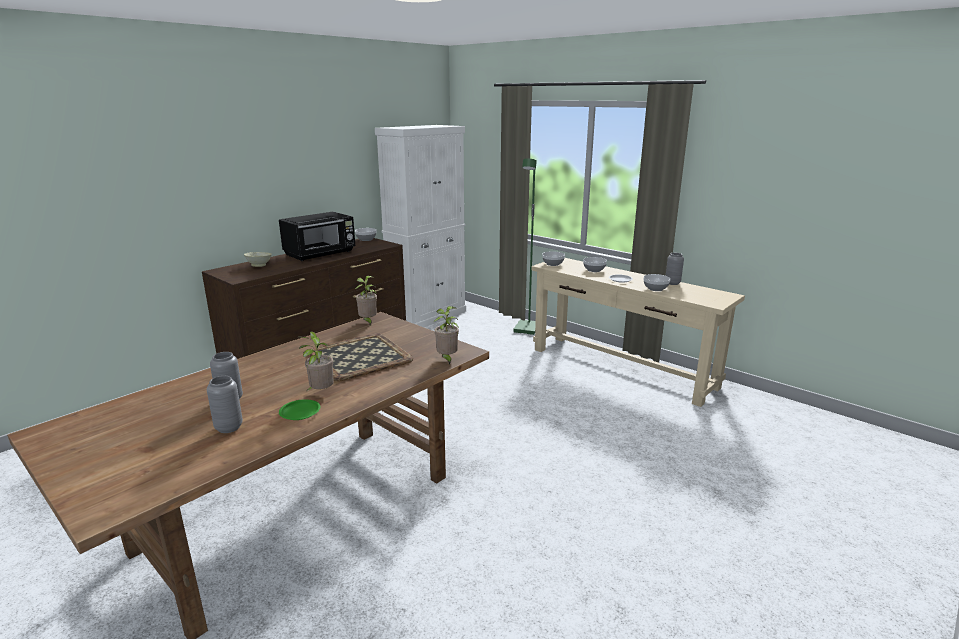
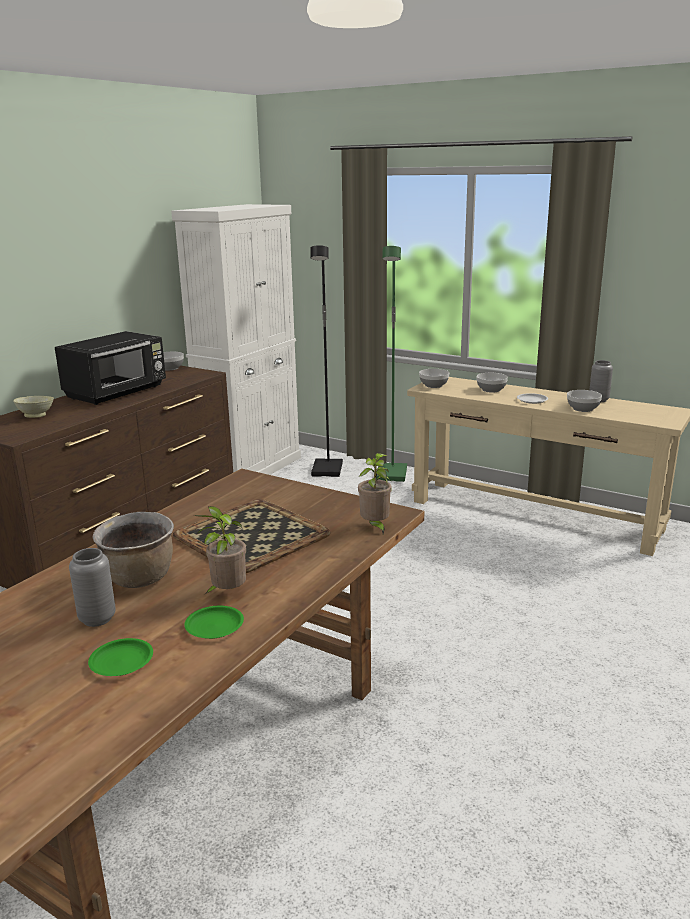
camera: 10 degrees left, 0 degrees up
grey vase [207,376,243,433] -> green plate [88,638,153,676]
potted plant [355,276,377,325] -> none
none -> brown cooking pot [93,512,174,588]
none -> black floor lamp [310,245,343,477]

